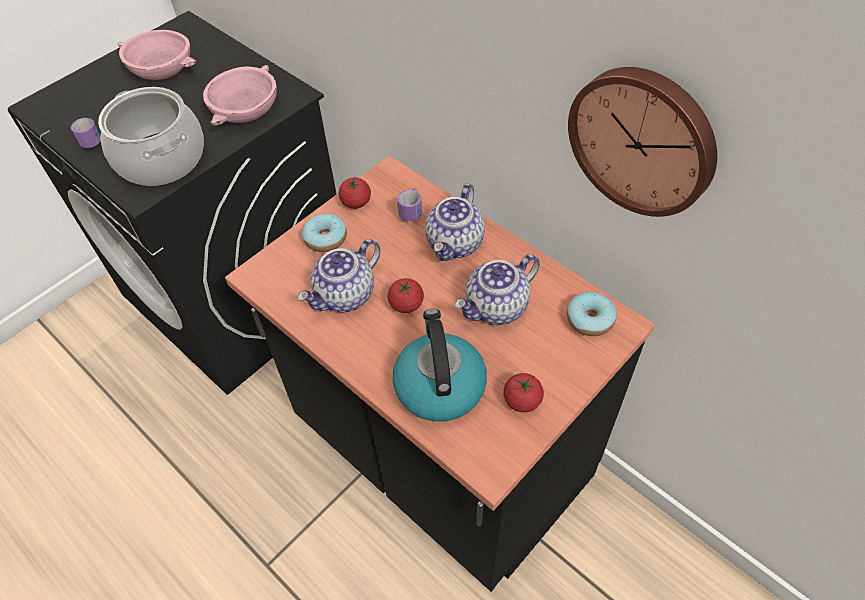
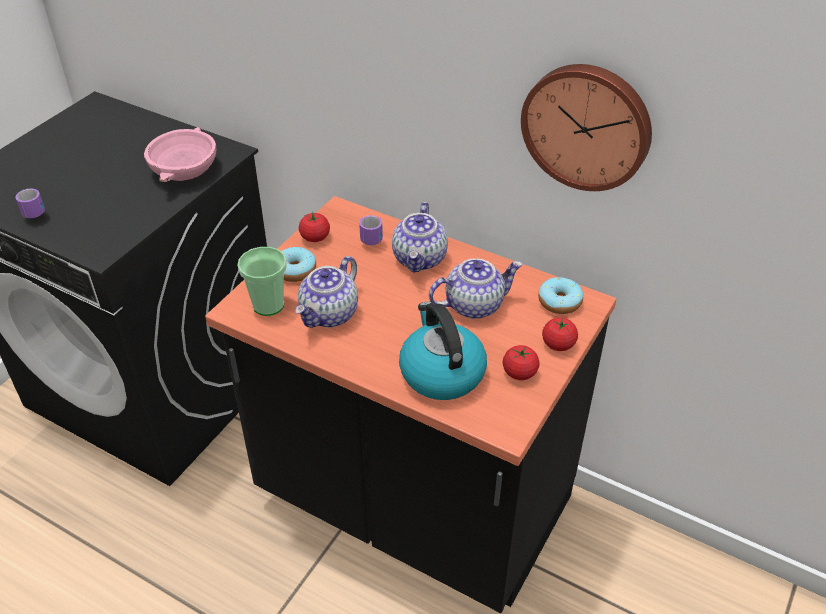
camera: 15 degrees left, 10 degrees down
cooking pot [98,87,204,186] -> none
pink bowl [117,30,196,80] -> none
tomato [388,278,424,313] -> tomato moved to [542,317,578,351]
teapot [454,254,540,325] -> teapot turned 150 degrees counterclockwise [429,258,523,319]
none -> cup [237,247,287,316]

